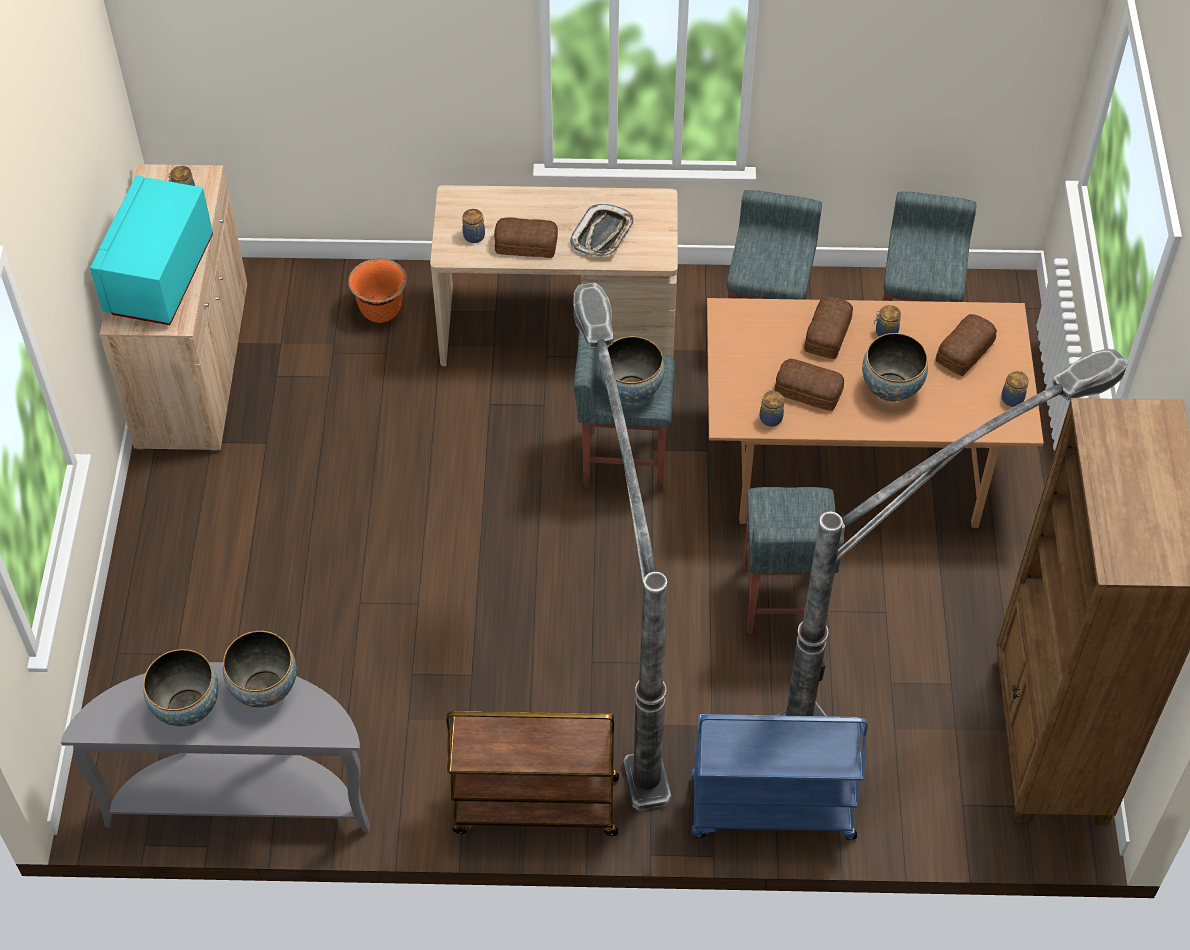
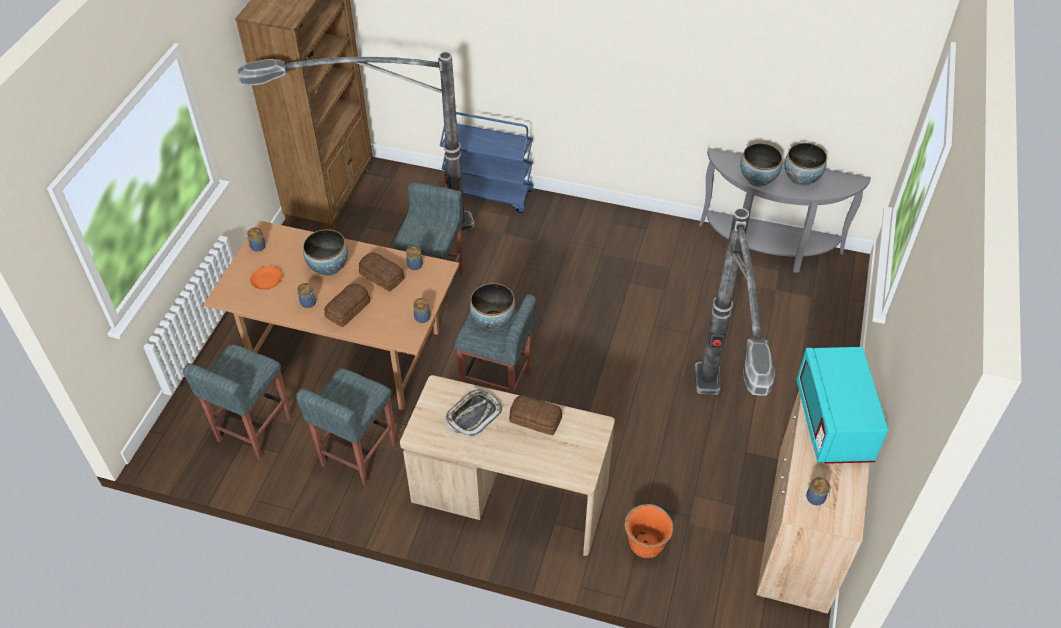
camera: 165 degrees left, 5 degrees down
turquoise microwave [90,176,213,325] -> turquoise microwave turned 150 degrees clockwise [797,347,888,464]
brown cart [446,711,619,836] -> none
jar [462,209,485,243] -> jar moved to [413,297,431,323]
floor lamp [573,283,671,811] -> floor lamp moved to [695,208,775,396]
bread [935,314,997,376] -> orange plate [250,266,282,290]

